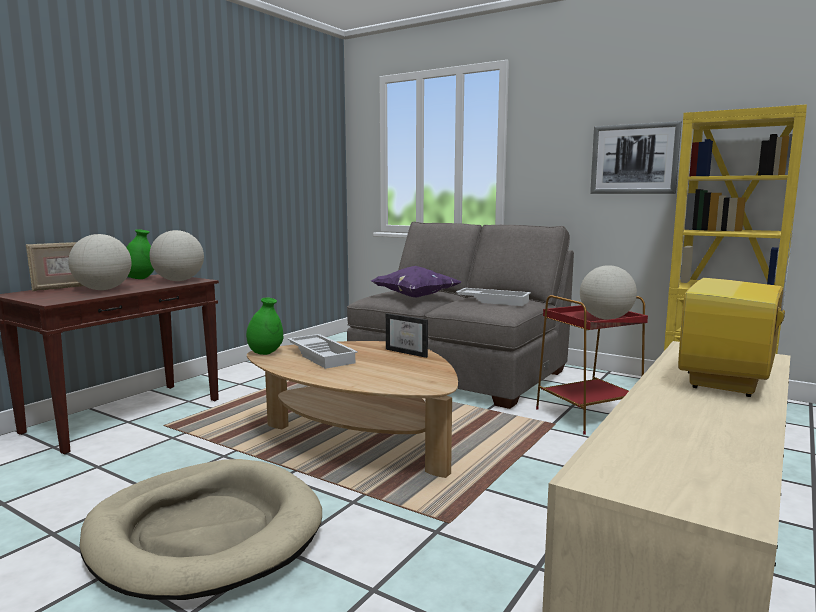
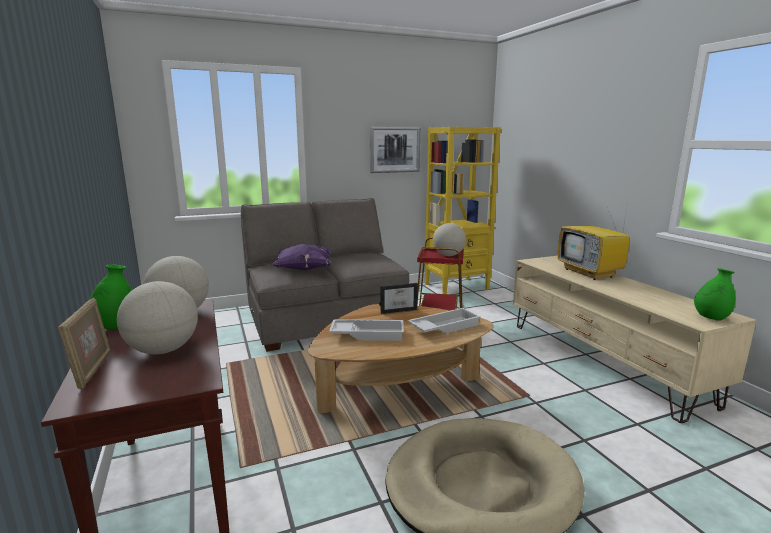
camera: 55 degrees left, 5 degrees up
green vase [246,298,283,355] -> green vase moved to [694,268,735,321]
white tray [456,288,531,306] -> white tray moved to [408,308,481,333]

